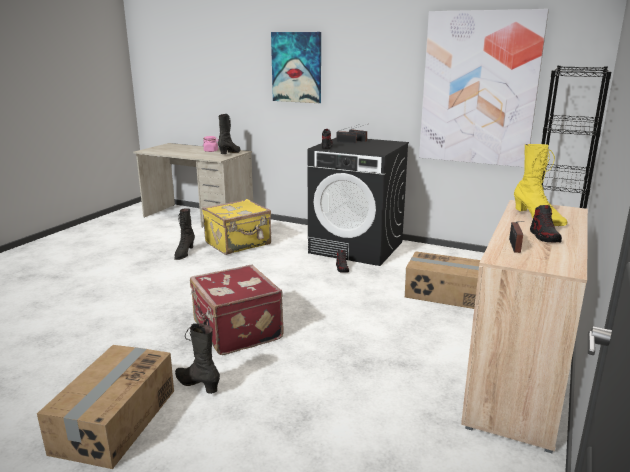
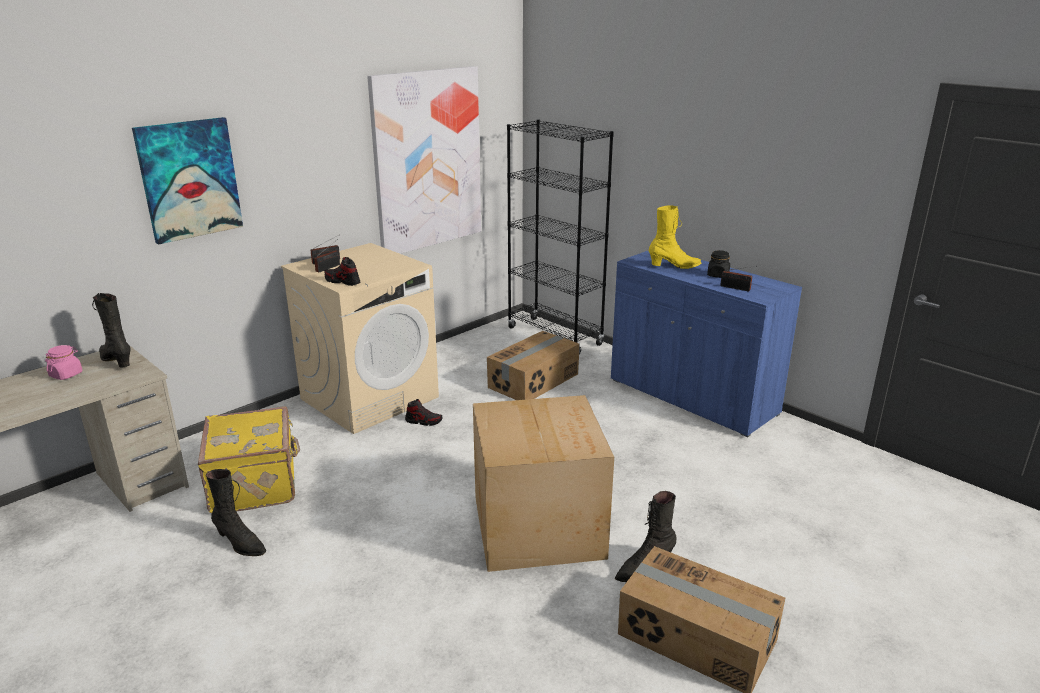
camera: 70 degrees left, 5 degrees up
red suitcase [190,265,284,355] -> cardboard box [473,395,614,572]
black washing machine [307,138,409,266] -> beige washing machine [281,243,439,434]
beige cabinet [461,200,588,453] -> blue cabinet [611,250,802,437]
shoe [530,205,562,242] -> black jar [707,250,730,278]

